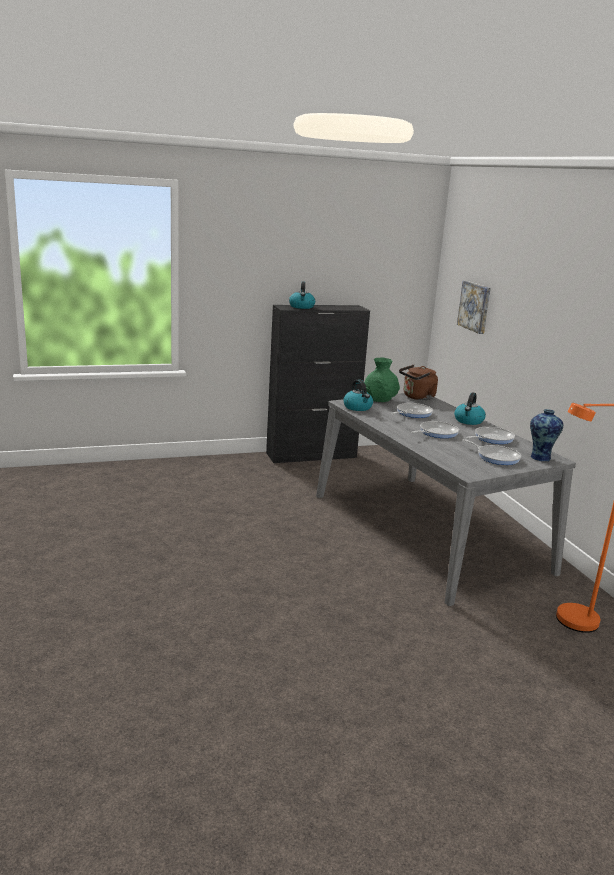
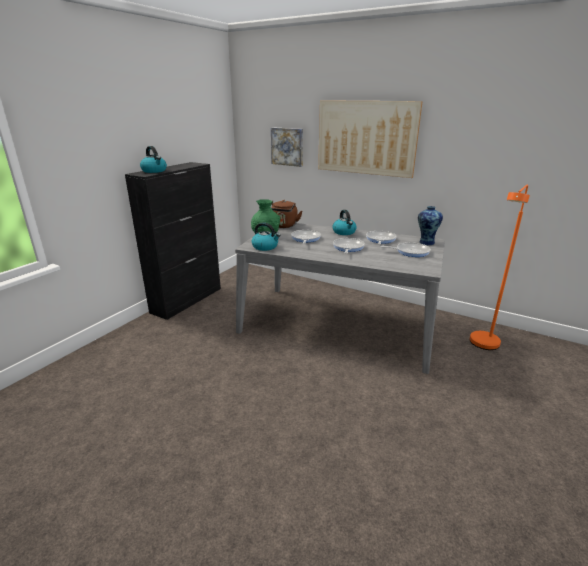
camera: 40 degrees left, 5 degrees up
none -> picture [318,100,423,178]

